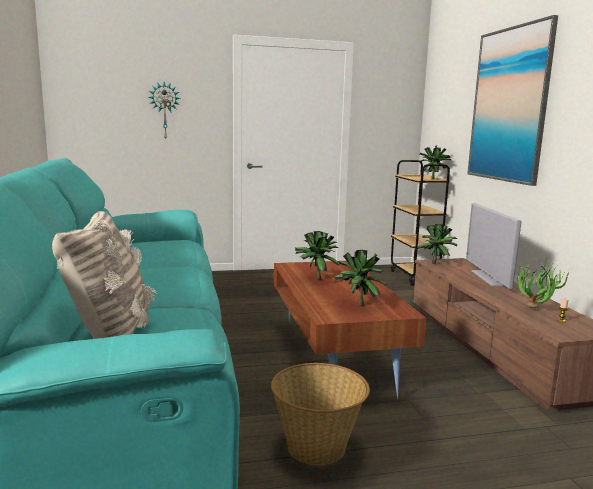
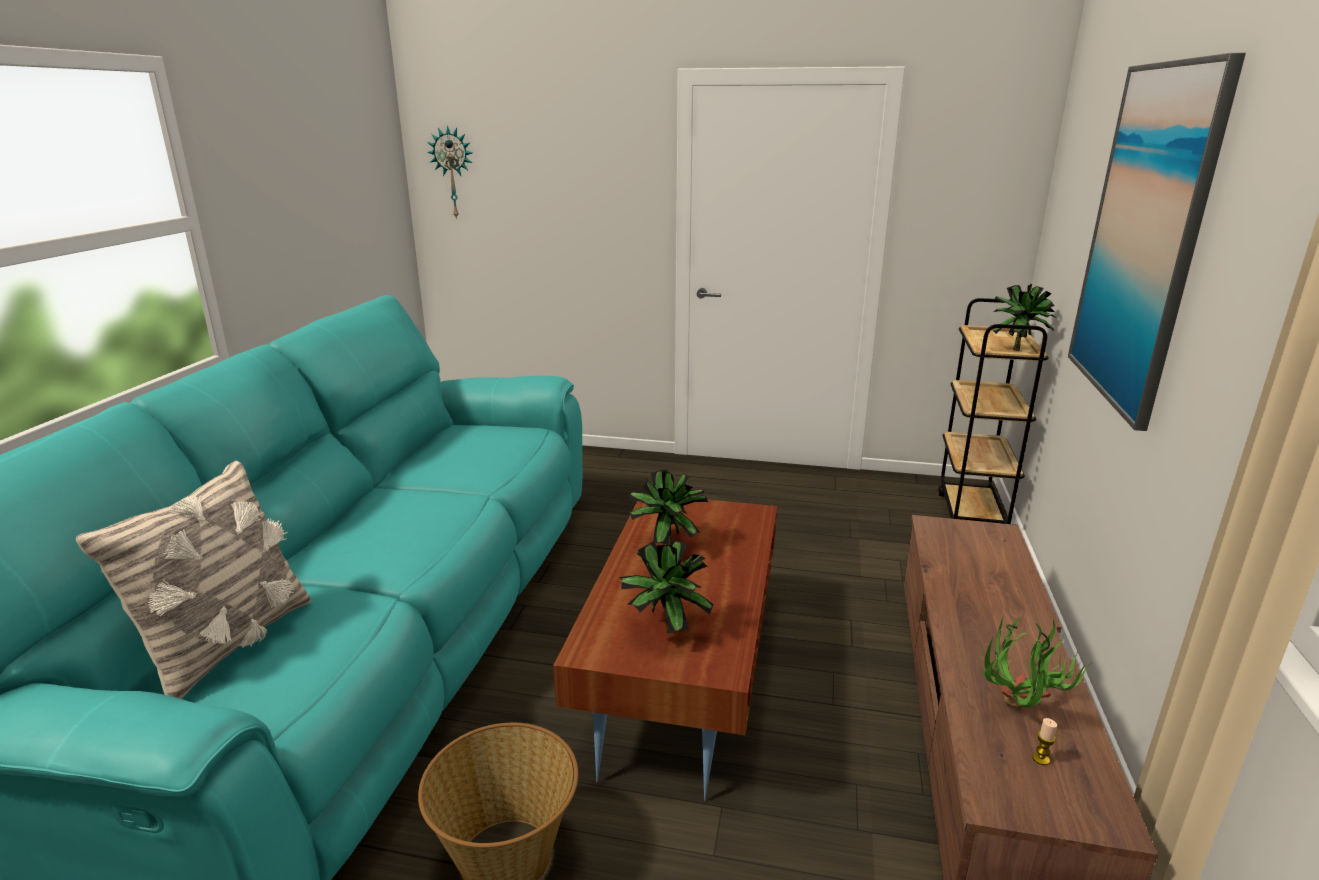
camera: 25 degrees right, 10 degrees up
wall clock [149,82,181,139] -> wall clock moved to [427,125,472,220]
potted plant [417,224,457,264] -> none
television [466,203,522,289] -> none

